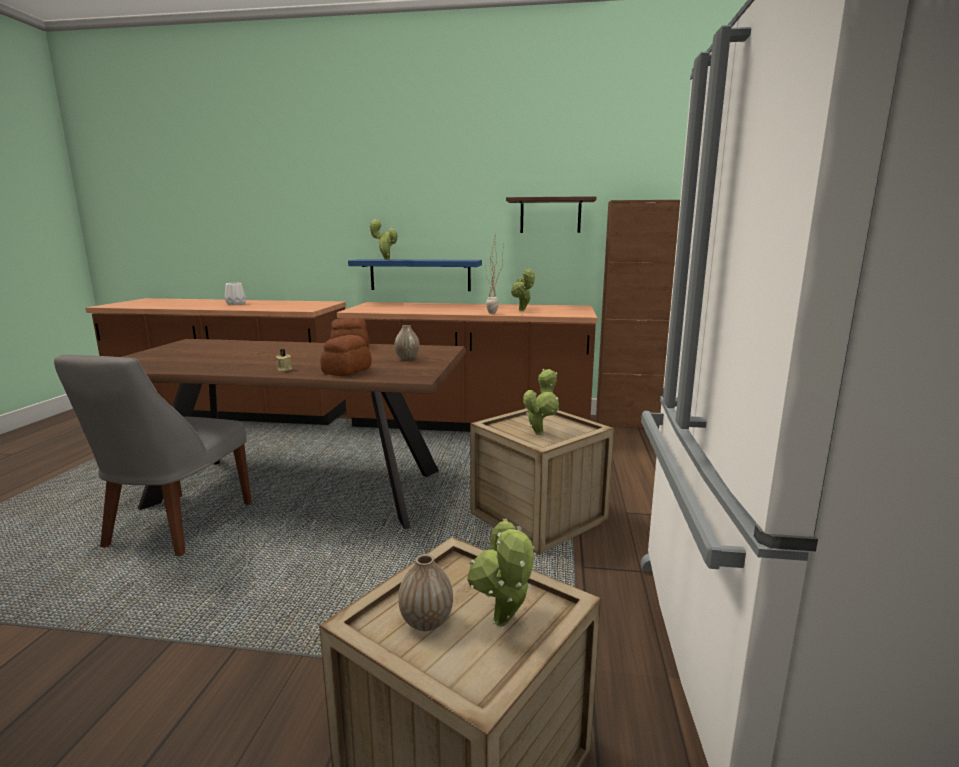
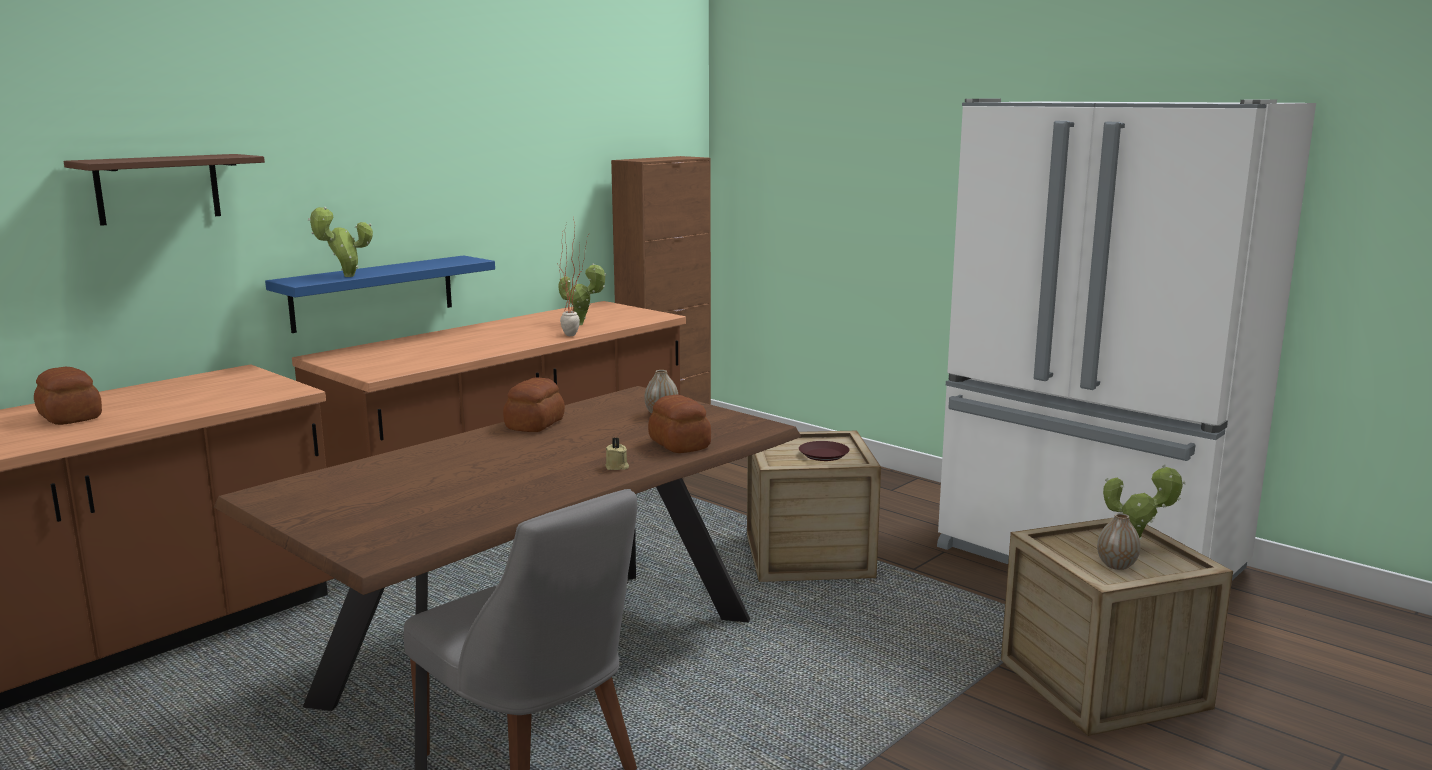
camera: 55 degrees left, 0 degrees up
white vase [225,283,246,305] -> bread [34,367,102,425]
brown shelf [506,196,597,233] -> brown shelf moved to [64,154,265,226]
potted plant [523,369,559,435] -> brown plate [799,441,850,461]

